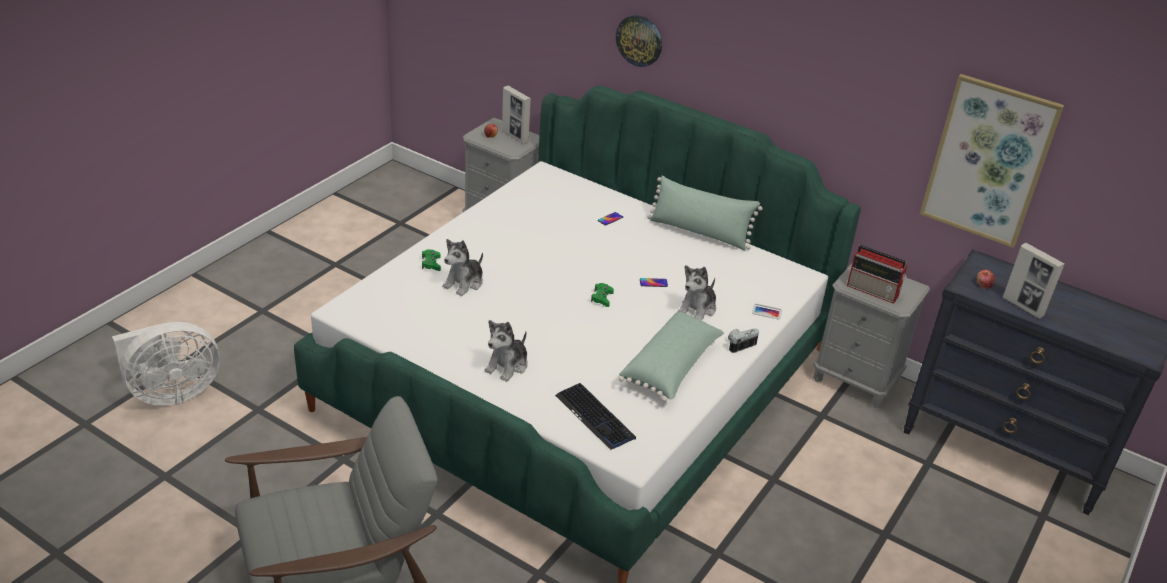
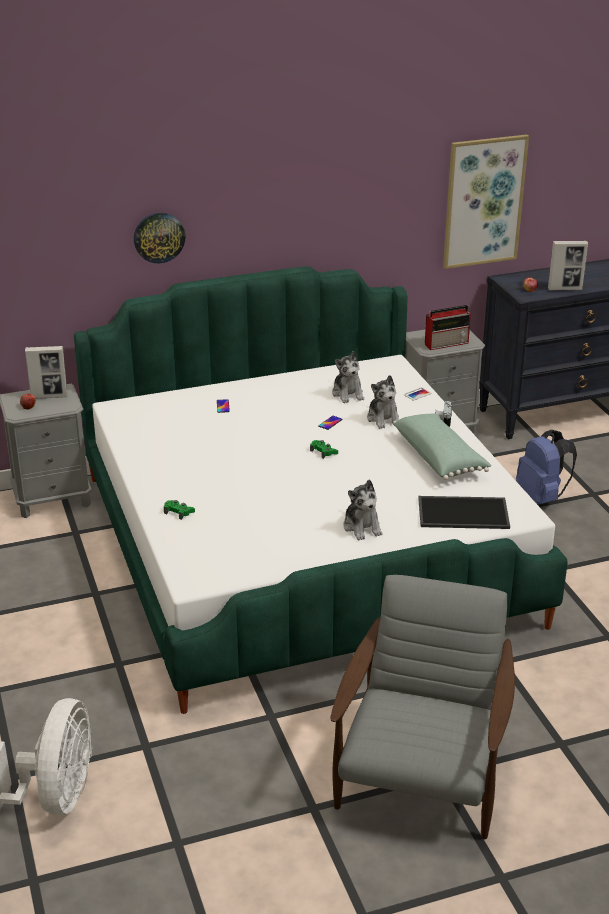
camera: 50 degrees left, 5 degrees down
plush toy [442,239,483,296] -> plush toy moved to [332,351,364,403]
keyboard [555,383,636,450] -> tray [418,496,510,529]
green pillow [647,176,762,250] -> none
none -> blue backpack [516,430,577,505]

